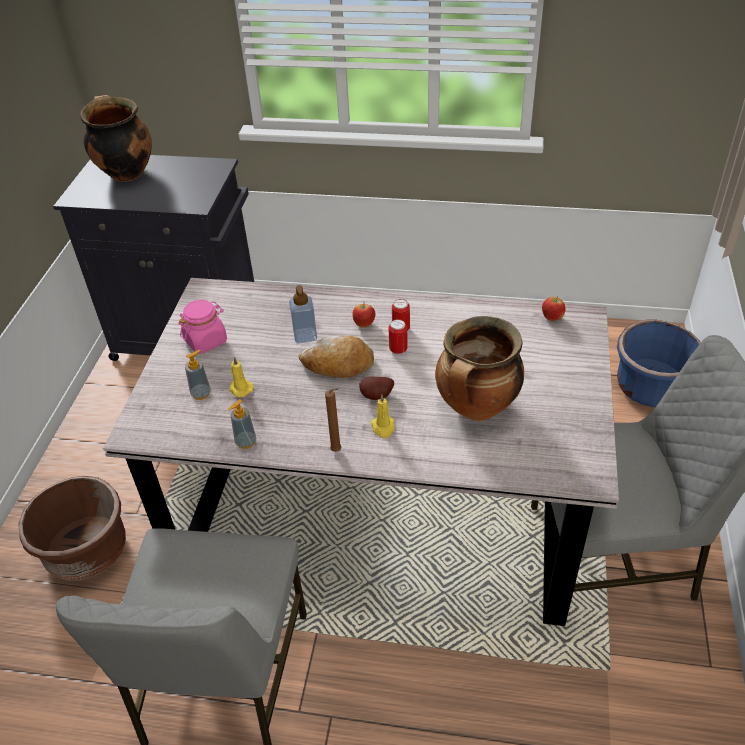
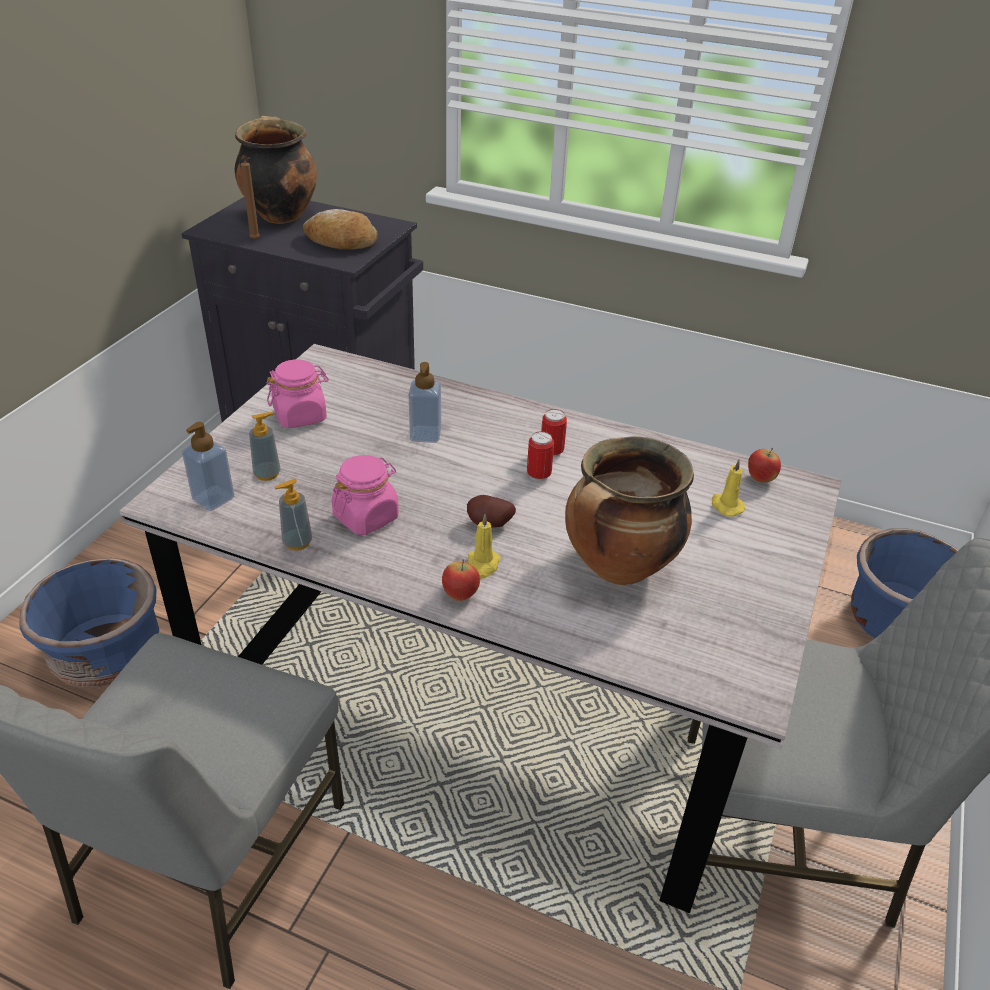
camera: 10 degrees right, 5 degrees down
brown planter [18,476,126,581] -> blue planter [19,558,159,688]
yellow candle [229,357,254,397] -> yellow candle moved to [712,459,745,517]
bread [299,335,374,378] -> bread moved to [303,209,378,249]
brown candle [325,388,341,452] -> brown candle moved to [241,157,260,240]
apple [352,304,375,328] -> apple moved to [442,560,480,601]
none -> soap dispenser [182,422,234,511]
none -> pink jar [332,455,399,535]

